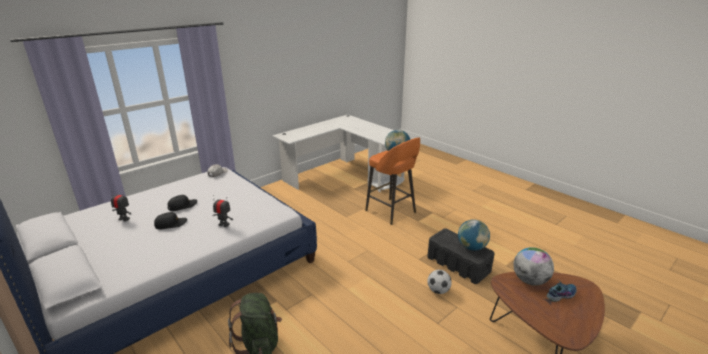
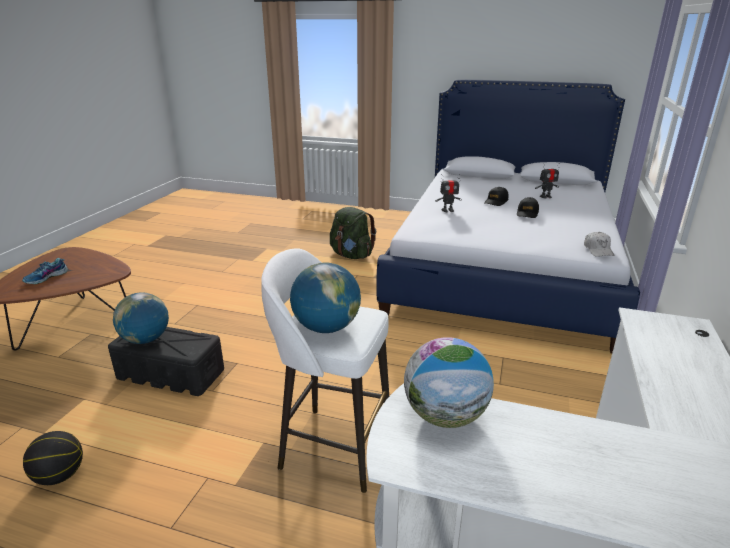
camera: 150 degrees right, 0 degrees up
orange stool [365,137,420,225] -> white stool [261,248,389,493]
football [427,270,452,294] -> none
globe [513,247,554,286] -> globe moved to [404,337,494,428]
none -> basketball [23,431,83,485]

